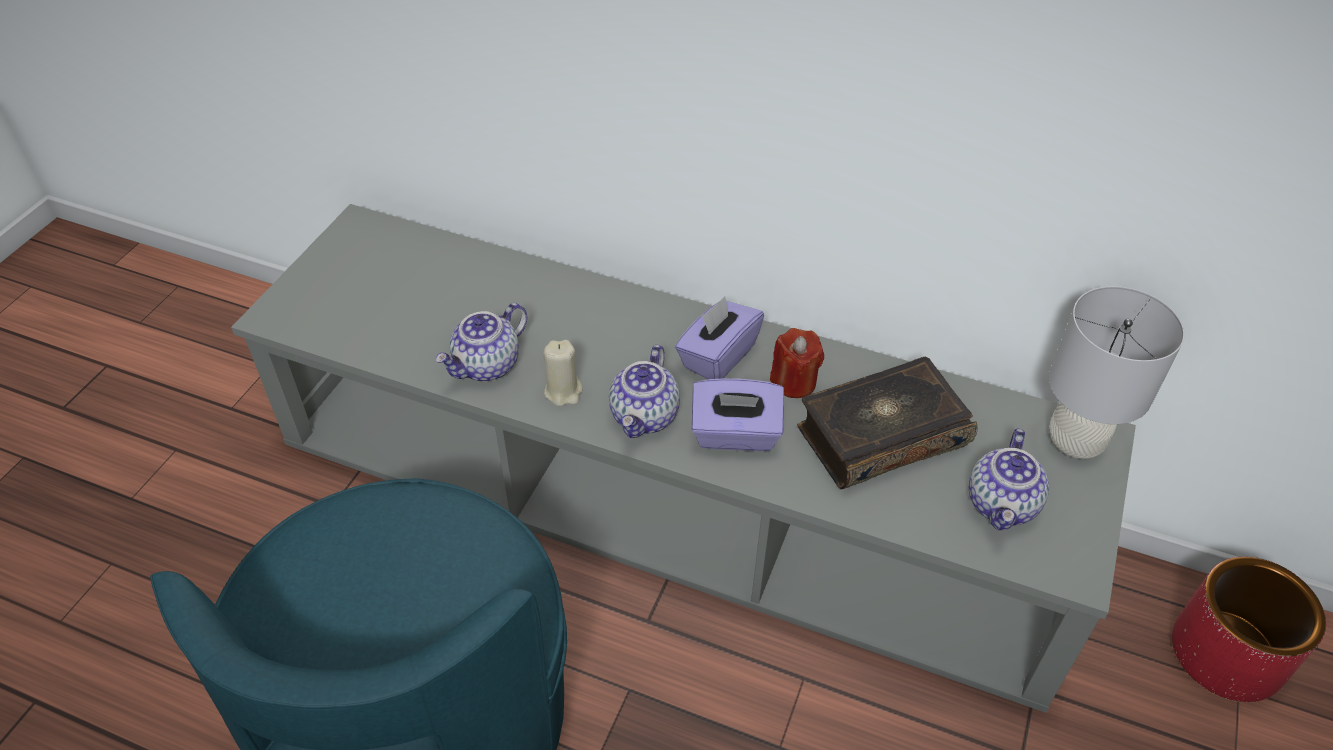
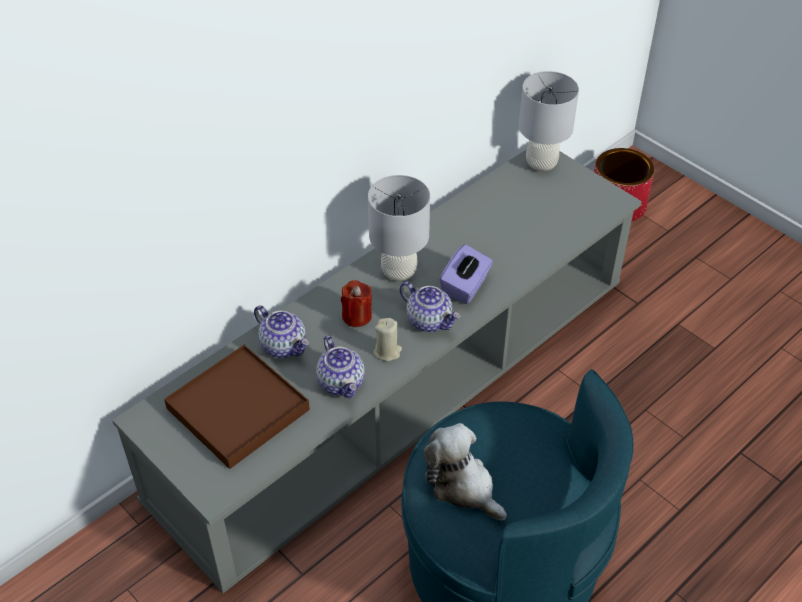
camera: 65 degrees left, 0 degrees up
purple tissue box [675,296,764,379] -> grey table lamp [368,175,430,281]
red candle [770,328,824,398] -> red candle moved to [341,280,372,327]
book [797,357,978,489] -> none
teapot [969,428,1049,530] -> teapot moved to [254,305,309,358]
none -> brown tray [164,345,310,469]
none -> plush toy [424,423,507,521]

